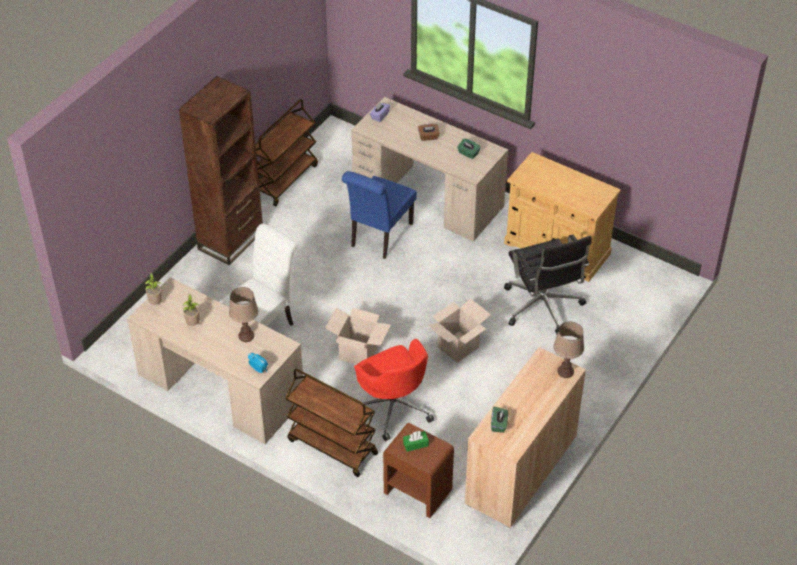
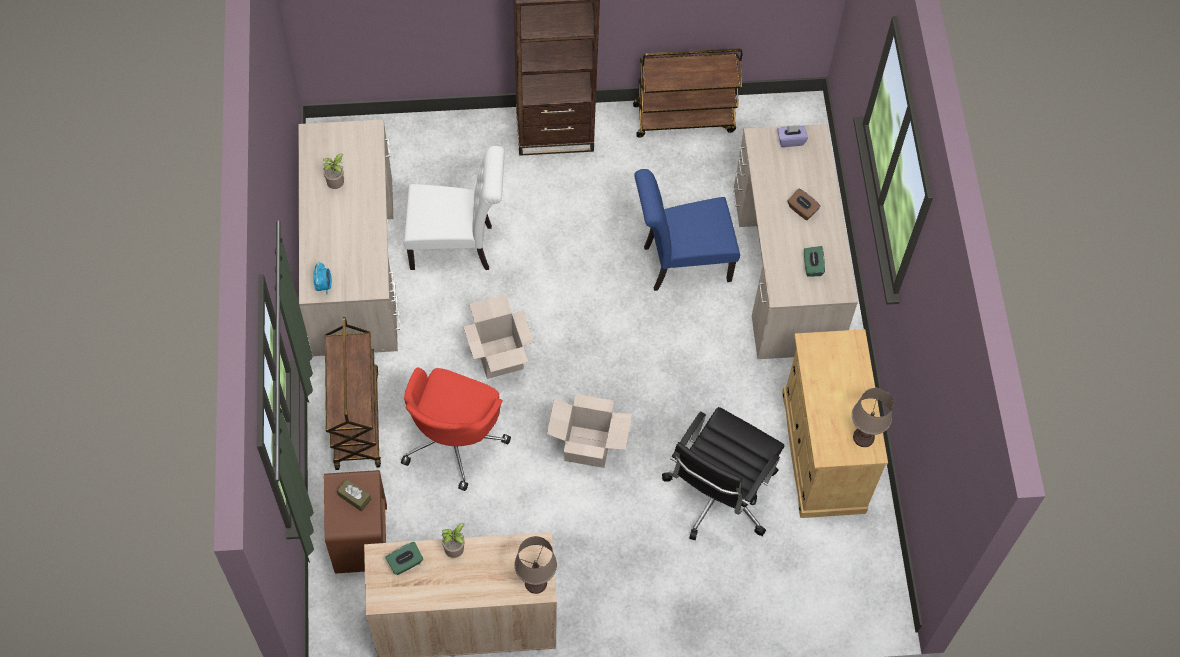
camera: 50 degrees right, 15 degrees up
potted plant [145,273,162,305] -> potted plant moved to [442,523,465,558]
brown table lamp [229,287,258,342] -> brown table lamp moved to [852,388,893,447]
green tissue box [403,431,429,452] -> brown tissue box [337,479,371,511]

